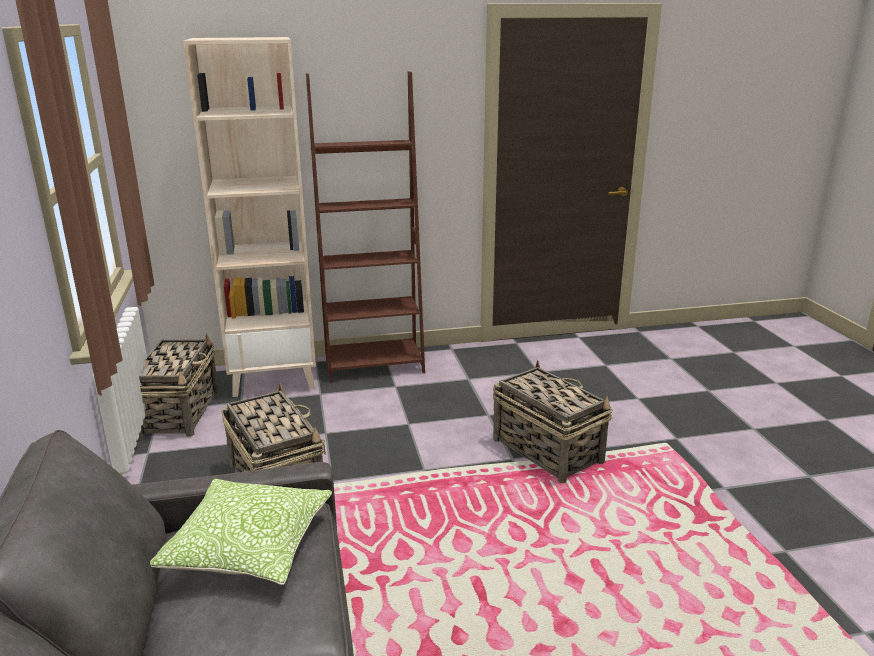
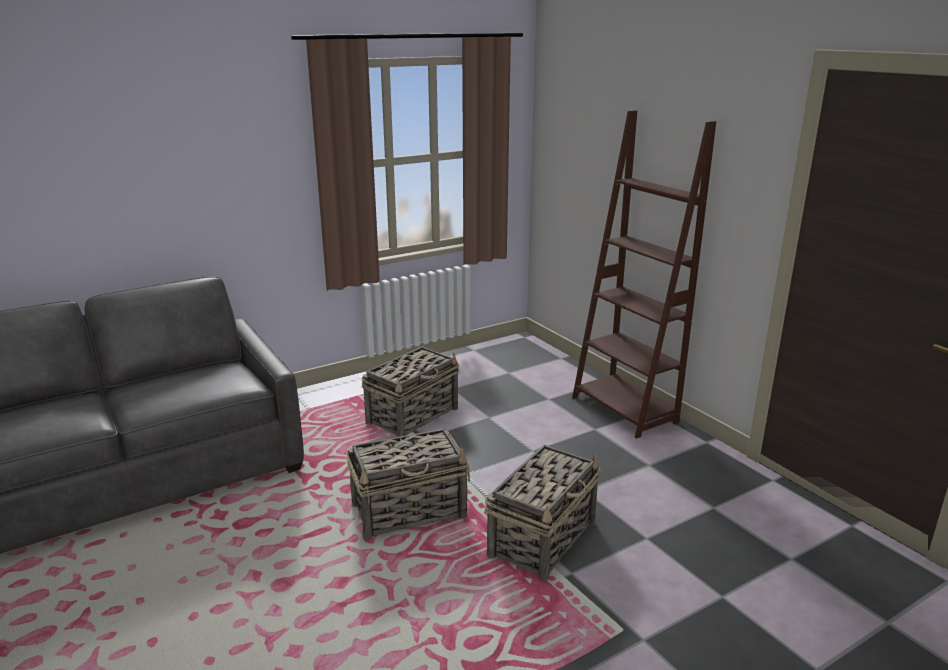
camera: 70 degrees right, 0 degrees up
basket [139,333,219,437] -> basket moved to [347,429,470,540]
pillow [150,479,332,585] -> none
beige bookcase [183,37,316,397] -> none

